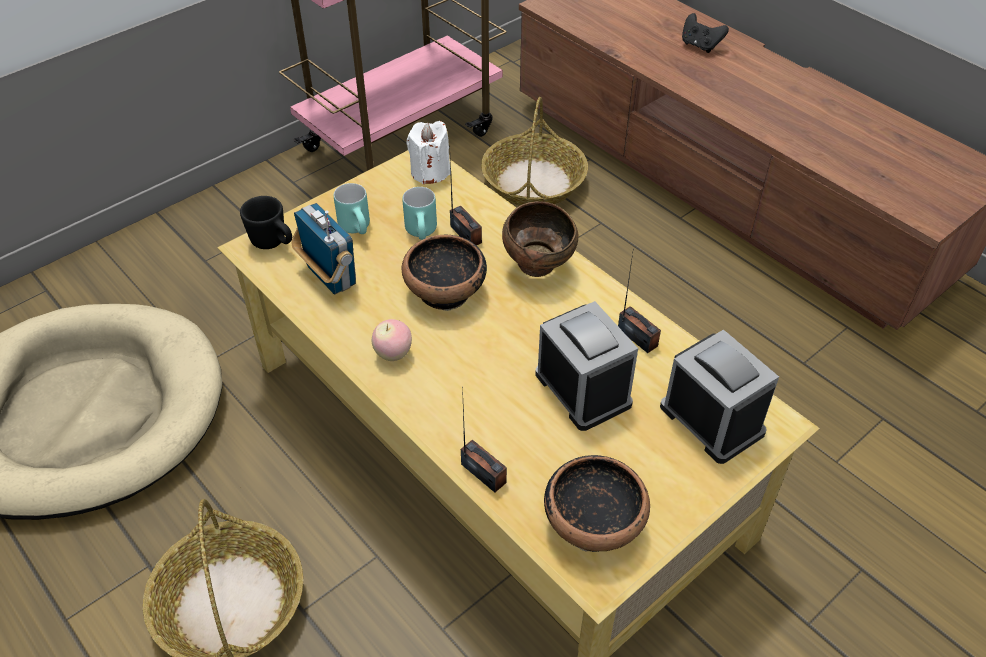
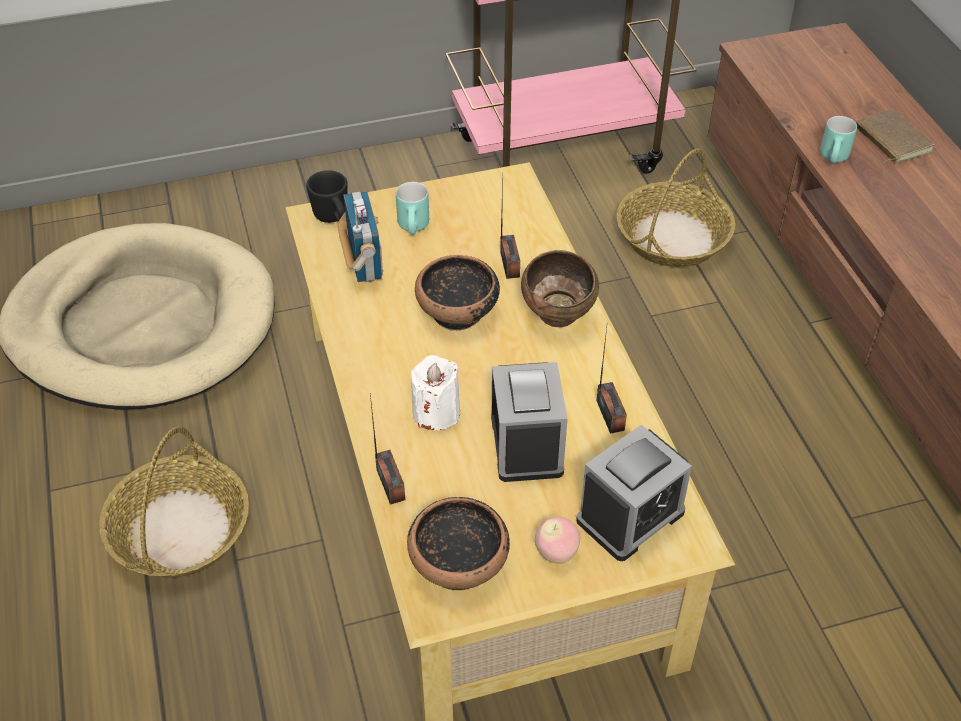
camera: 25 degrees right, 0 degrees up
apple [372,319,412,361] -> apple moved to [535,517,580,564]
turquoise mug [403,187,437,240] -> turquoise mug moved to [820,116,857,163]
white candle [406,121,451,184] -> white candle moved to [411,355,460,430]
alarm clock [660,329,779,464] -> alarm clock turned 60 degrees clockwise [576,425,692,561]
black game controller [682,13,729,53] -> brown book [856,109,935,164]

